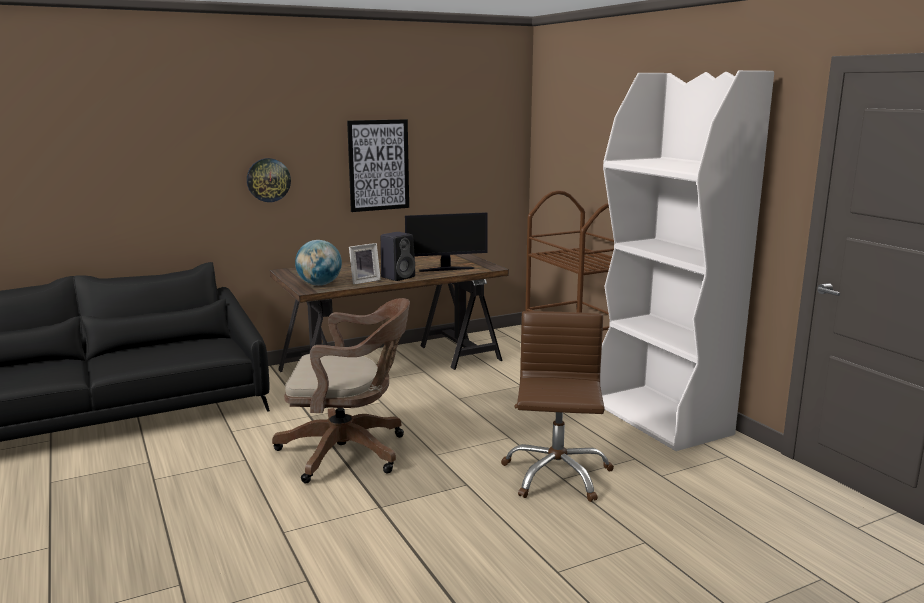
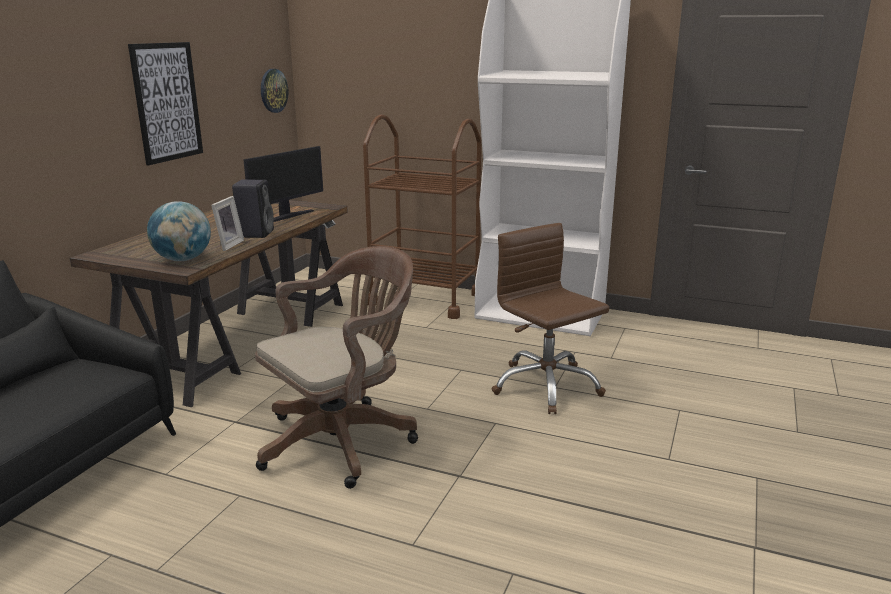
camera: 40 degrees left, 5 degrees up
wall clock [247,158,291,202] -> wall clock moved to [261,69,288,113]

